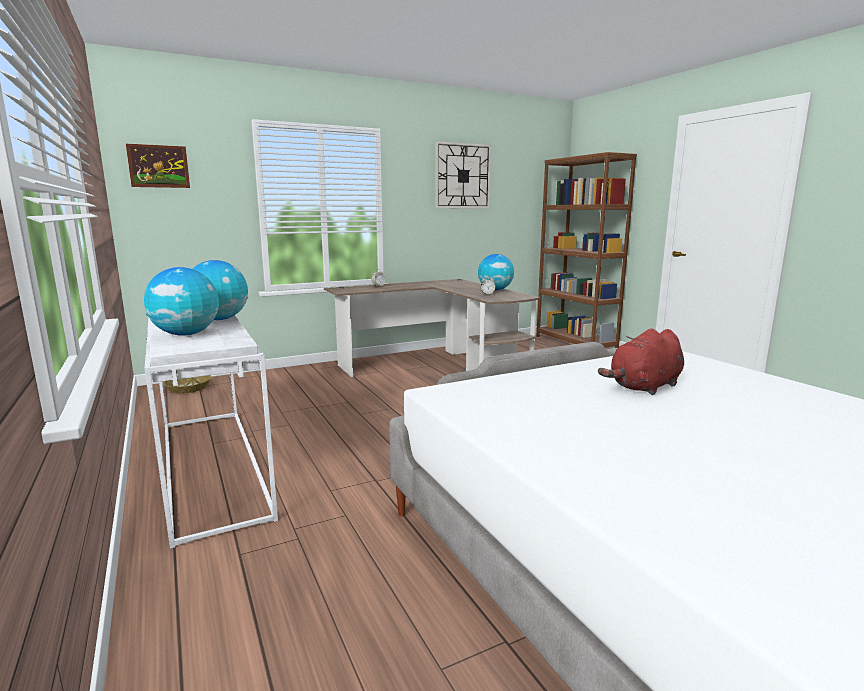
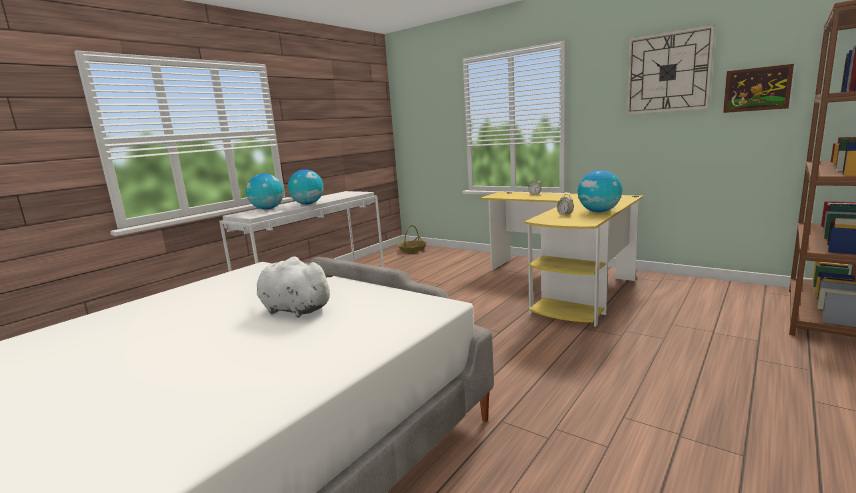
camera: 65 degrees right, 0 degrees up
picture [126,144,190,188] -> picture moved to [723,64,794,113]
brown desk [324,279,541,377] -> yellow desk [480,192,643,327]
red plush toy [598,328,684,395] -> white plush toy [257,257,333,317]

